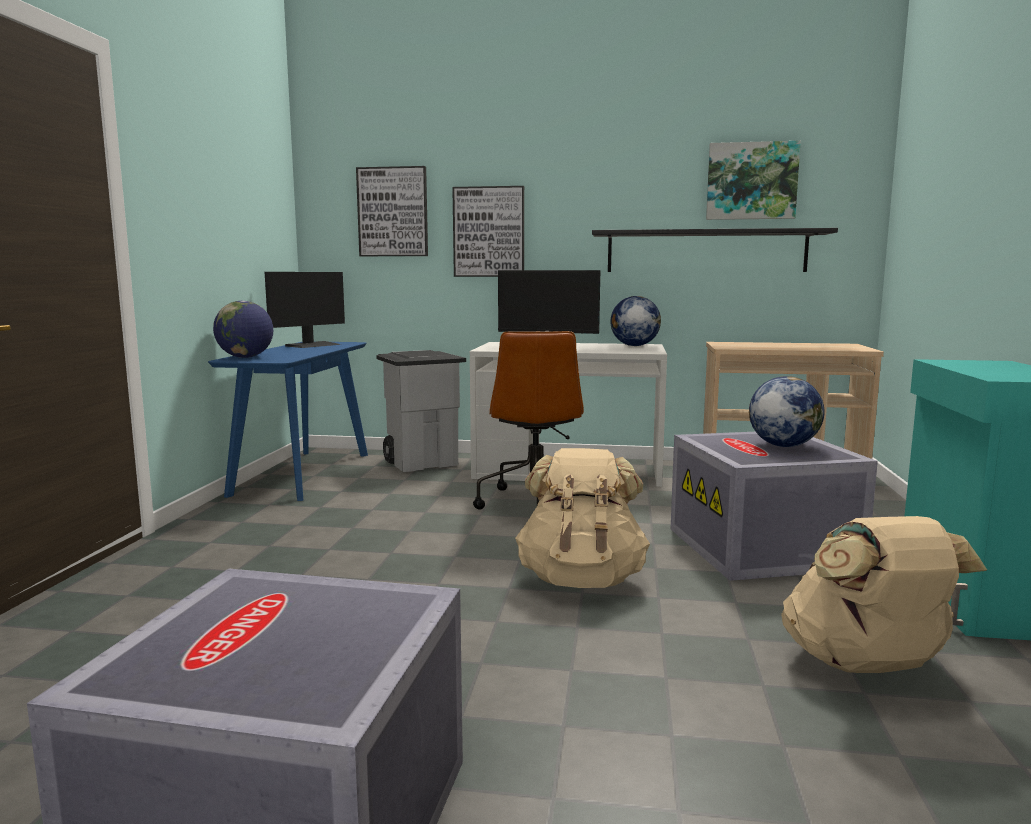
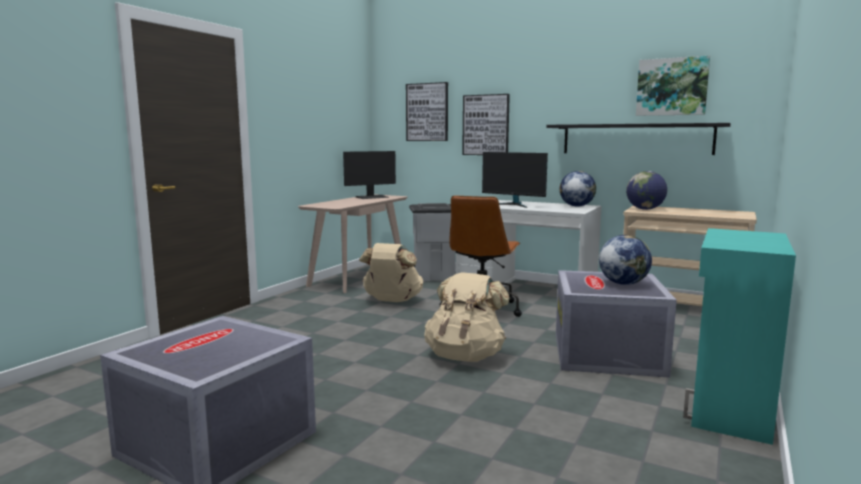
camera: 20 degrees right, 0 degrees up
blue console table [208,342,368,501] -> beige console table [298,194,408,293]
globe [213,301,273,358] -> globe moved to [626,171,667,210]
beige backpack [781,516,987,673] -> beige backpack moved to [359,243,423,302]

